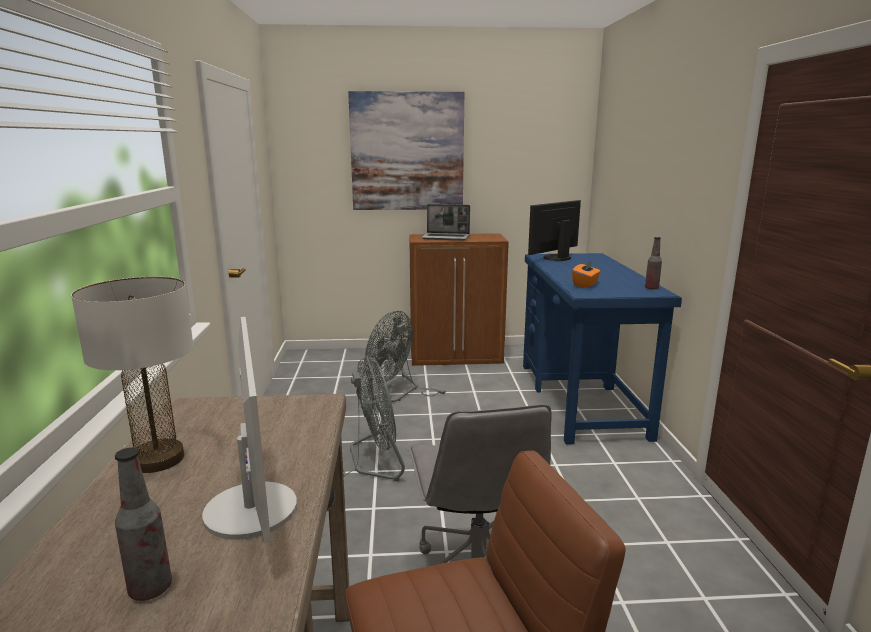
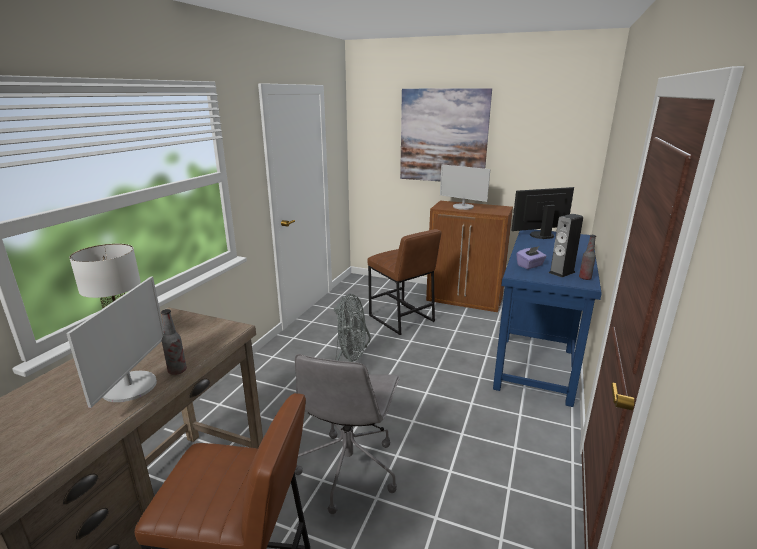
camera: 25 degrees right, 5 degrees up
bottle [115,448,172,601] -> bottle moved to [161,309,187,375]
grey fan [356,311,446,402] -> brown chair [367,229,441,335]
laptop [421,204,470,240] -> monitor [440,164,490,210]
orange tissue box [572,260,601,288] -> purple tissue box [516,246,547,269]
none -> speaker [549,214,583,277]

